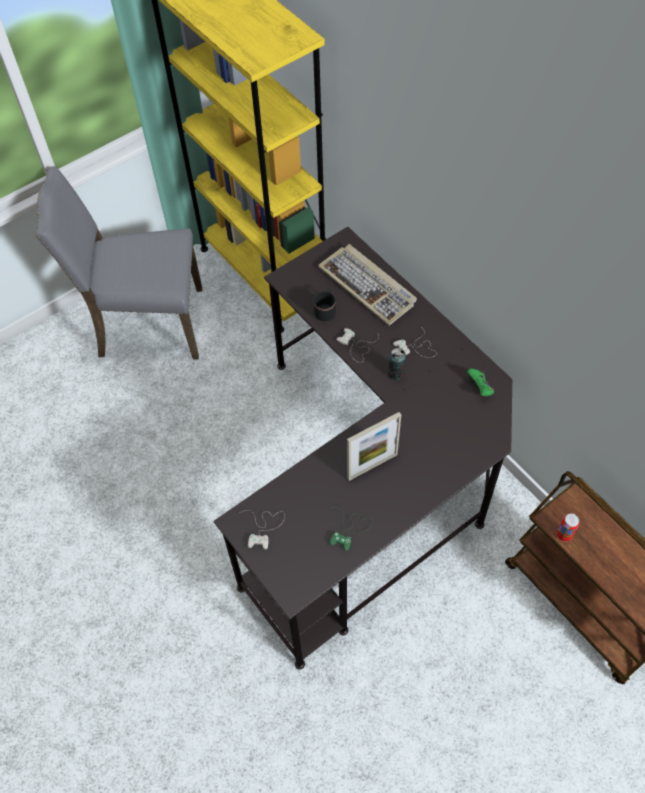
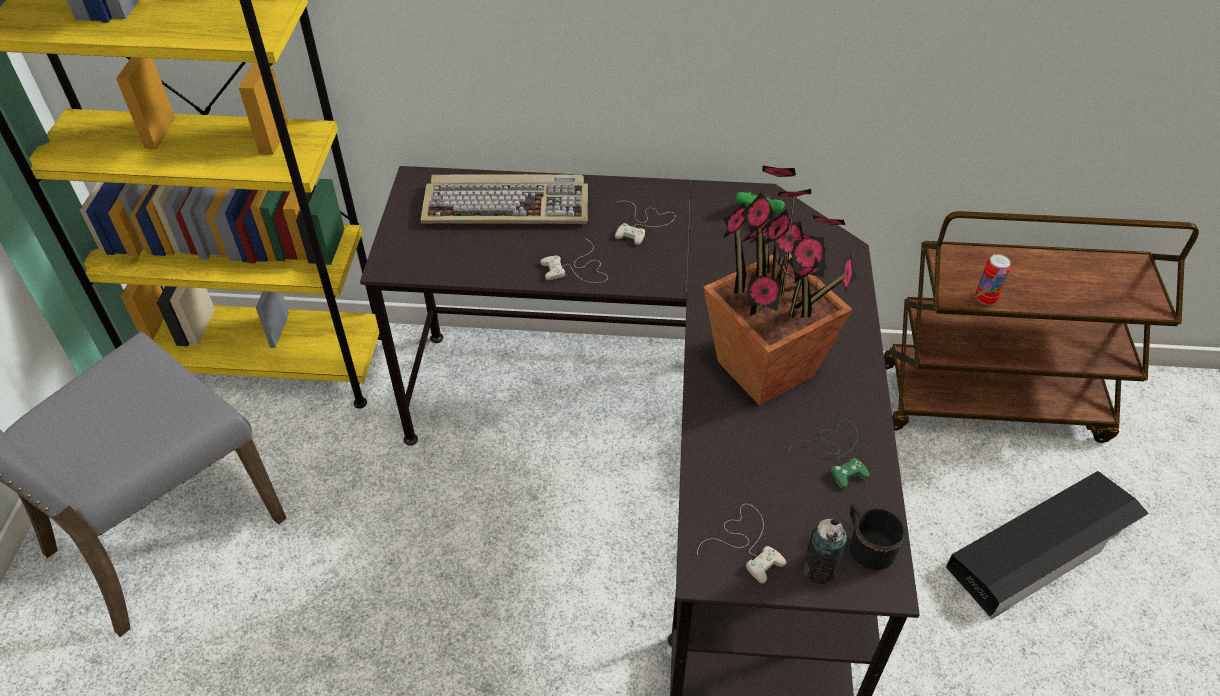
camera: 50 degrees left, 10 degrees down
black mug [313,288,336,321] -> black mug moved to [850,503,905,570]
picture frame [347,412,401,481] -> potted plant [703,166,857,406]
can [388,348,406,380] -> can moved to [803,519,847,584]
none -> black storage box [946,471,1149,619]

